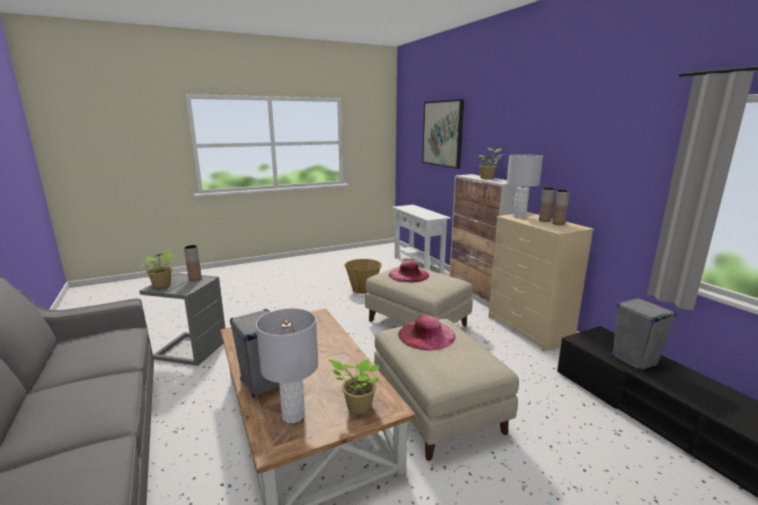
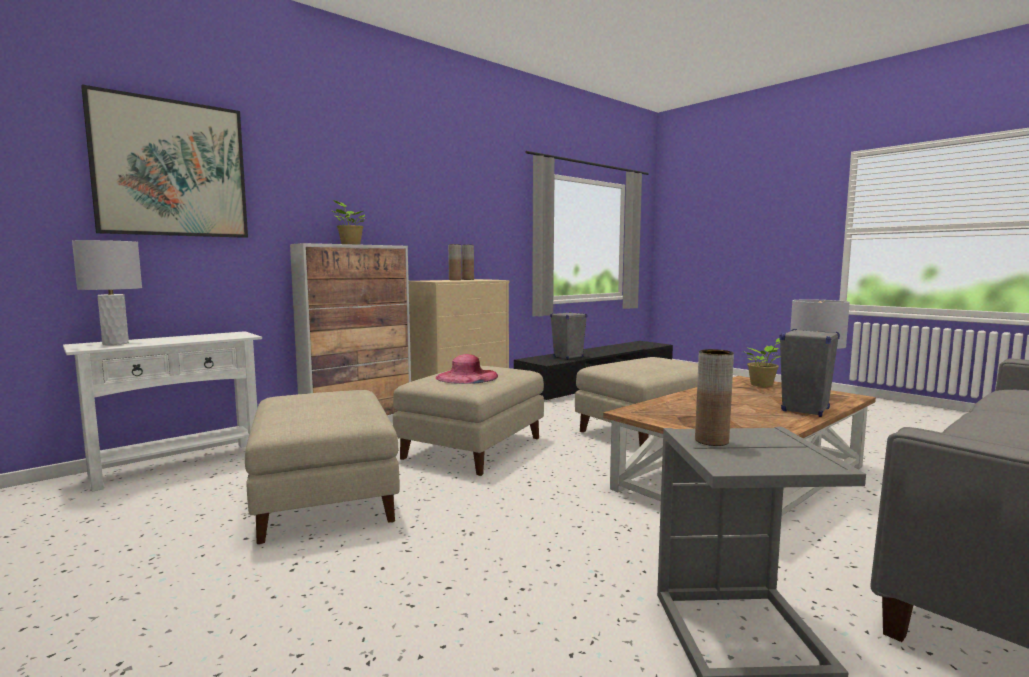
camera: 105 degrees left, 10 degrees down
potted plant [142,249,175,288] -> none
basket [344,259,382,294] -> beige ottoman [245,390,399,545]
pink hat [398,315,456,350] -> none
grey table lamp [507,154,543,218] -> grey table lamp moved to [72,240,142,345]

